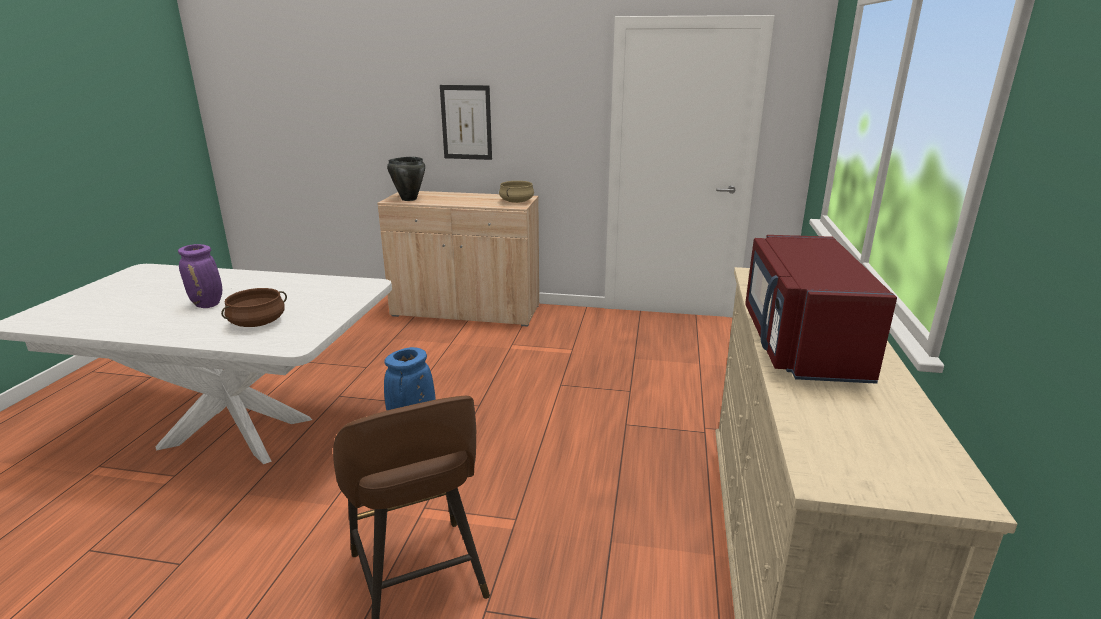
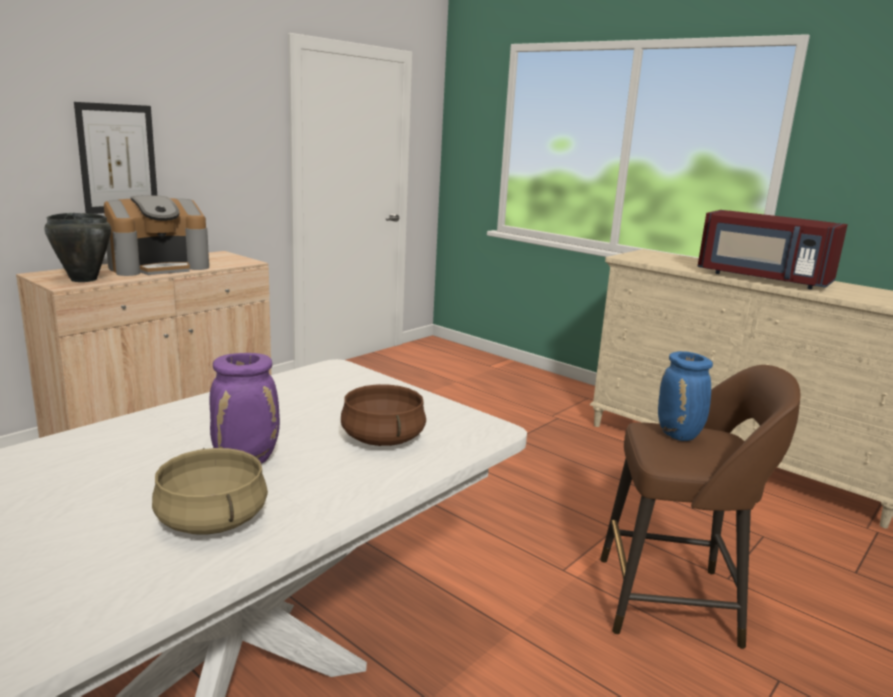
camera: 60 degrees left, 5 degrees down
beige cooking pot [499,181,534,203] -> beige cooking pot moved to [152,448,268,535]
none -> coffee machine [104,195,209,276]

